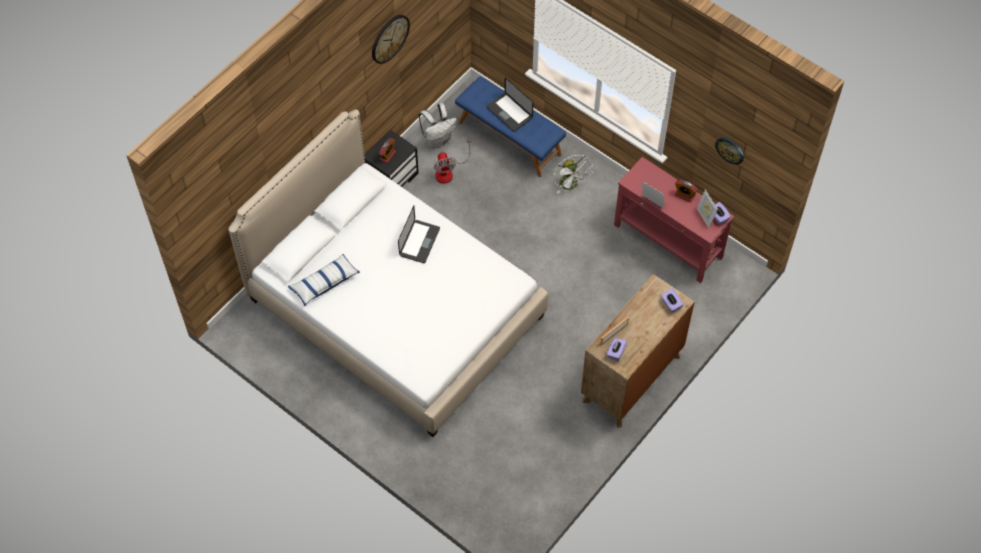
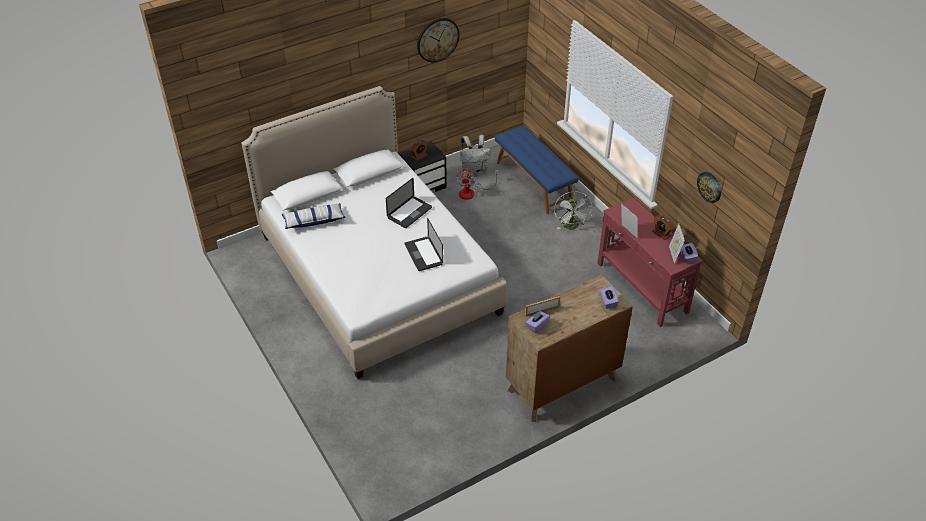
camera: 20 degrees right, 15 degrees down
laptop [487,77,533,132] -> laptop moved to [404,218,443,271]

